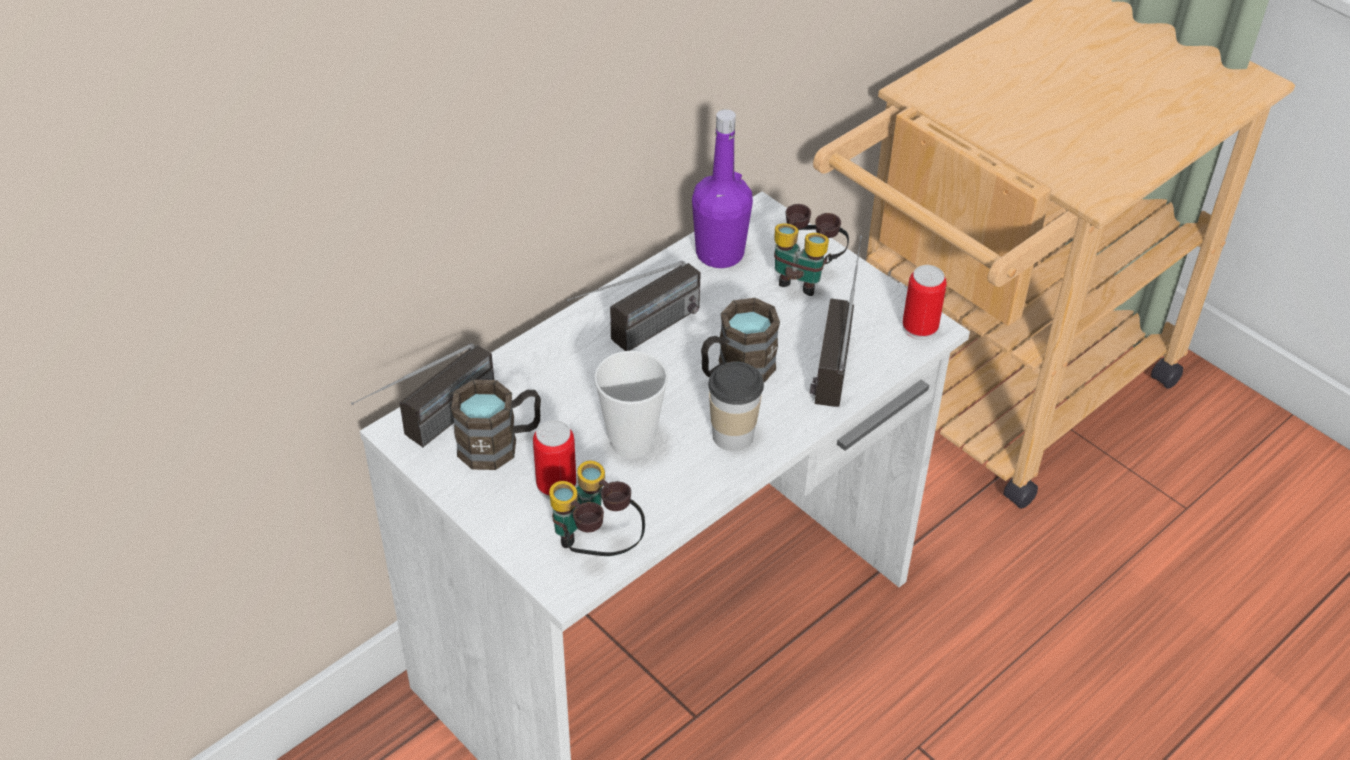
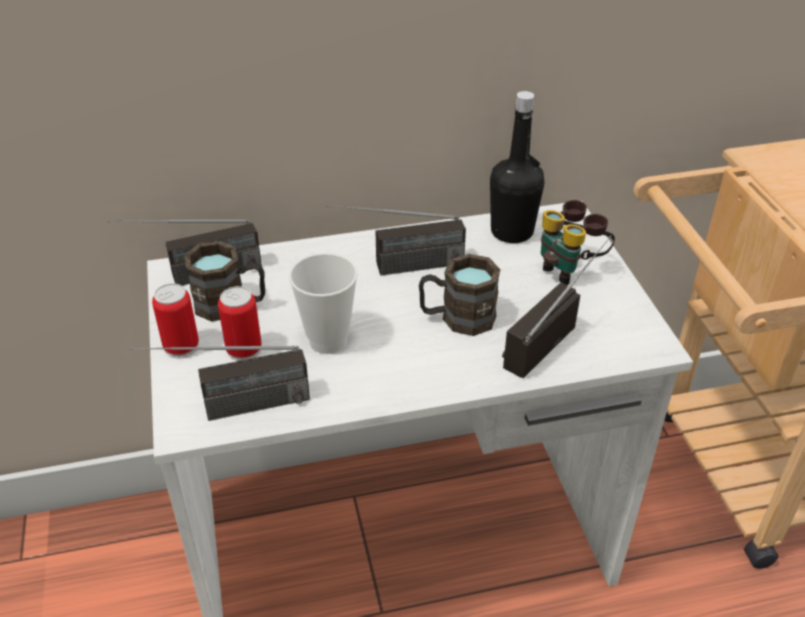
camera: 30 degrees right, 5 degrees down
binoculars [549,461,645,556] -> radio [130,345,310,421]
purple bottle [692,109,753,268] -> black bottle [490,91,545,243]
cup [708,361,764,451] -> none
can [902,265,947,340] -> can moved to [152,283,199,358]

